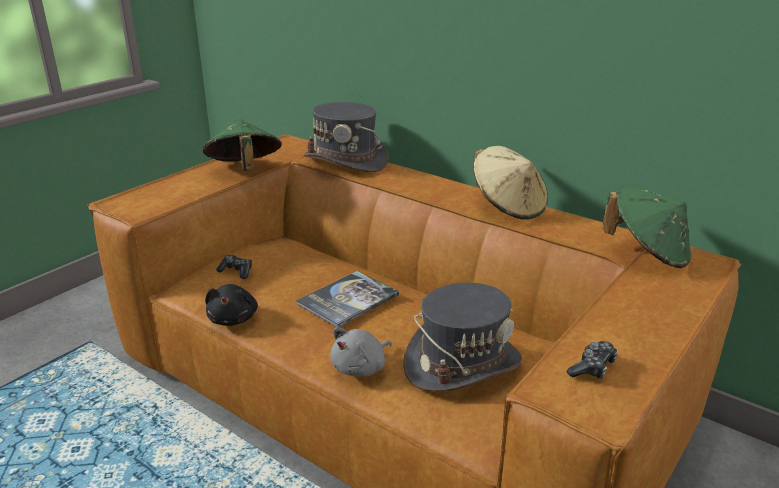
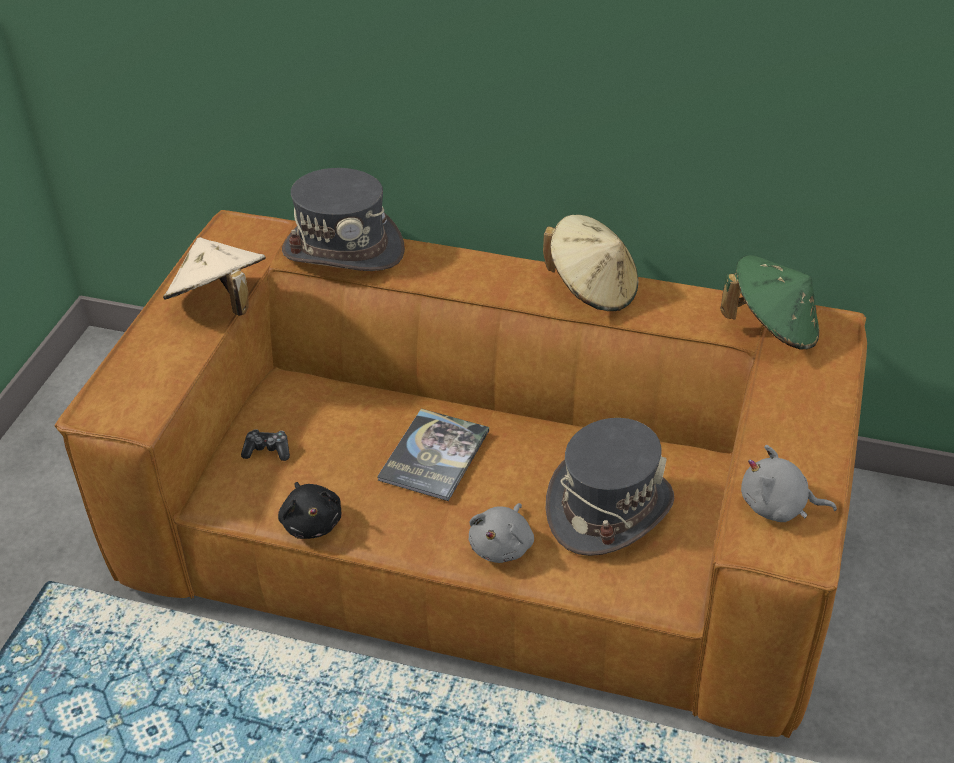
camera: 20 degrees left, 15 degrees up
green hat [203,119,282,171] -> beige hat [163,237,266,316]
game controller [567,341,618,379] -> grey plush toy [741,445,837,522]

